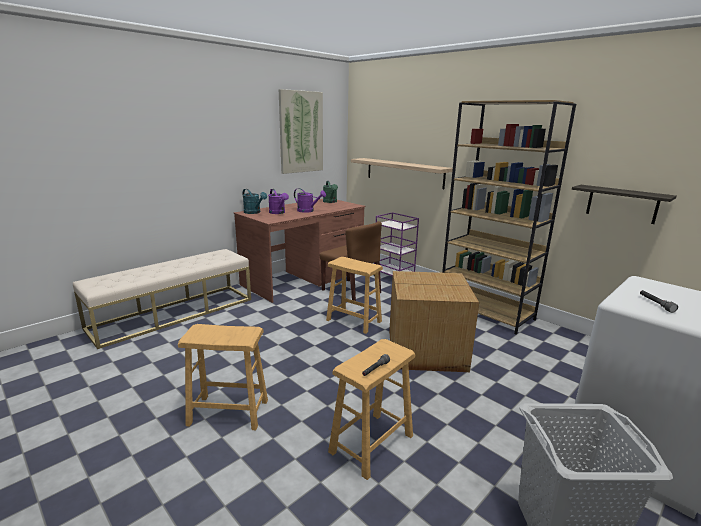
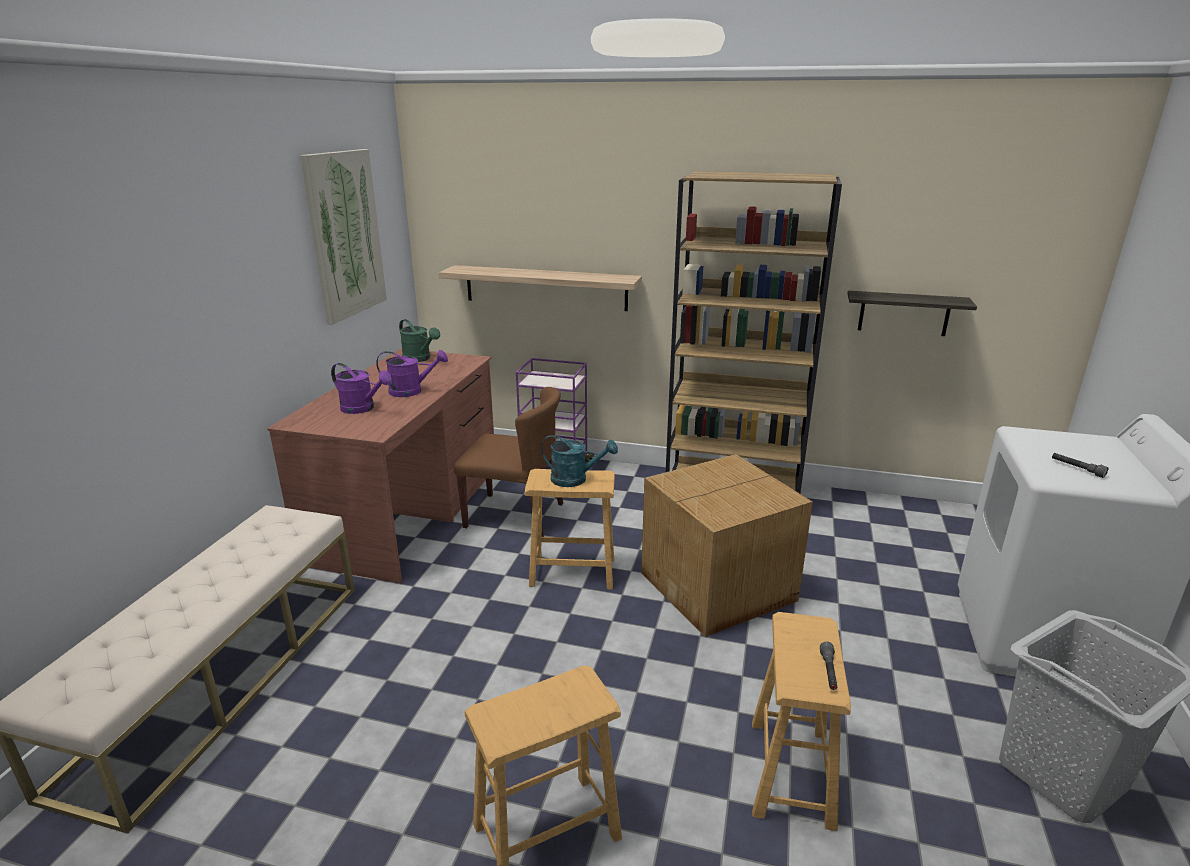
camera: 30 degrees left, 5 degrees up
turquoise watering can [243,189,267,214] -> turquoise watering can moved to [541,435,618,487]

